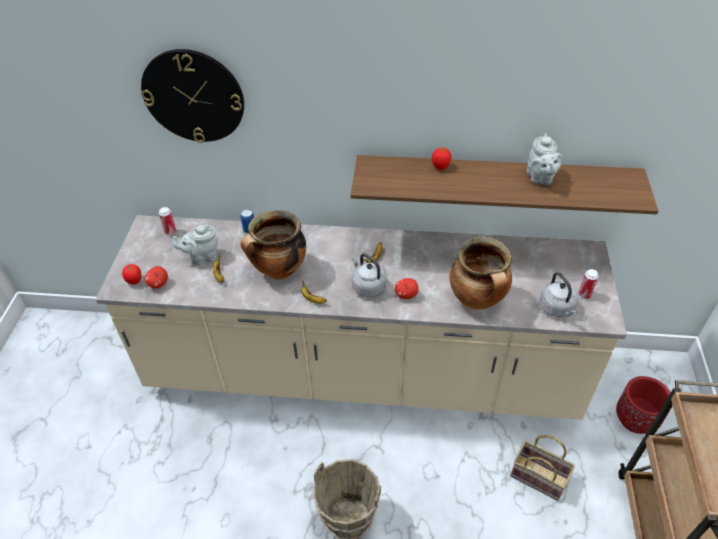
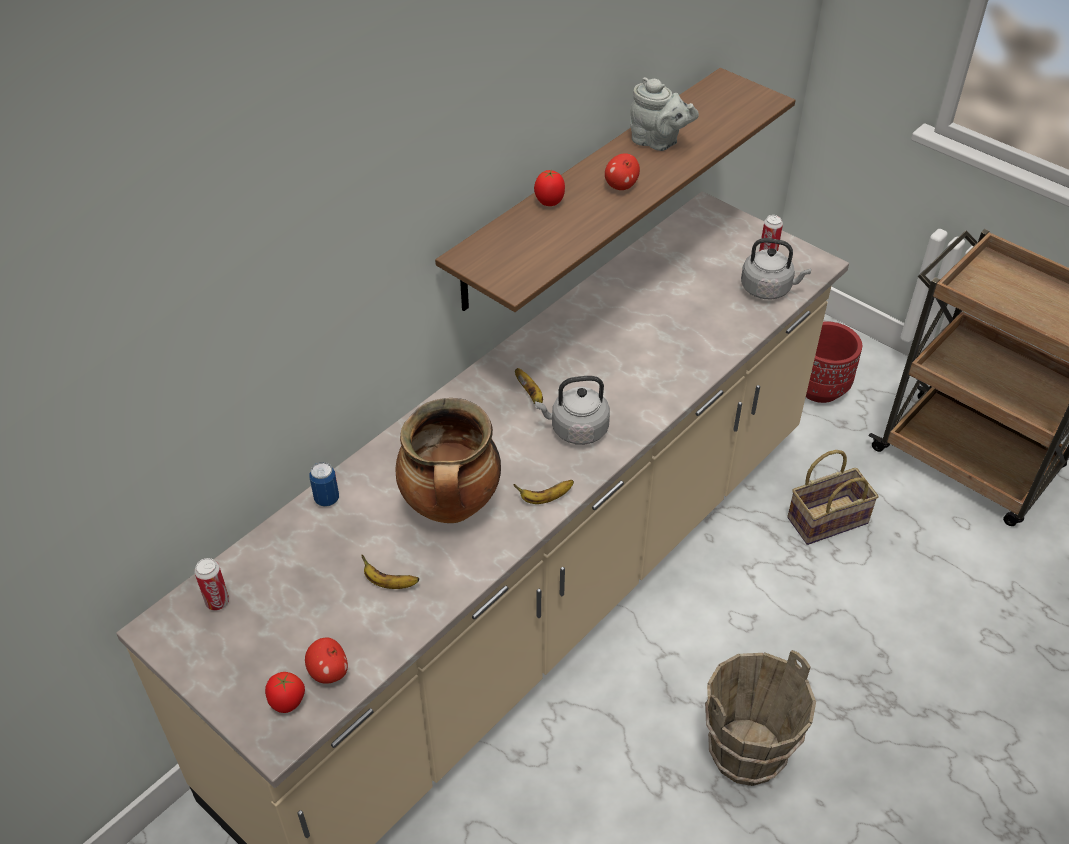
camera: 55 degrees left, 0 degrees up
wall clock [141,49,244,143] -> none
grey teapot [172,225,218,265] -> none
apple [395,278,418,299] -> apple moved to [605,153,640,190]
cooking pot [449,236,512,310] -> none

